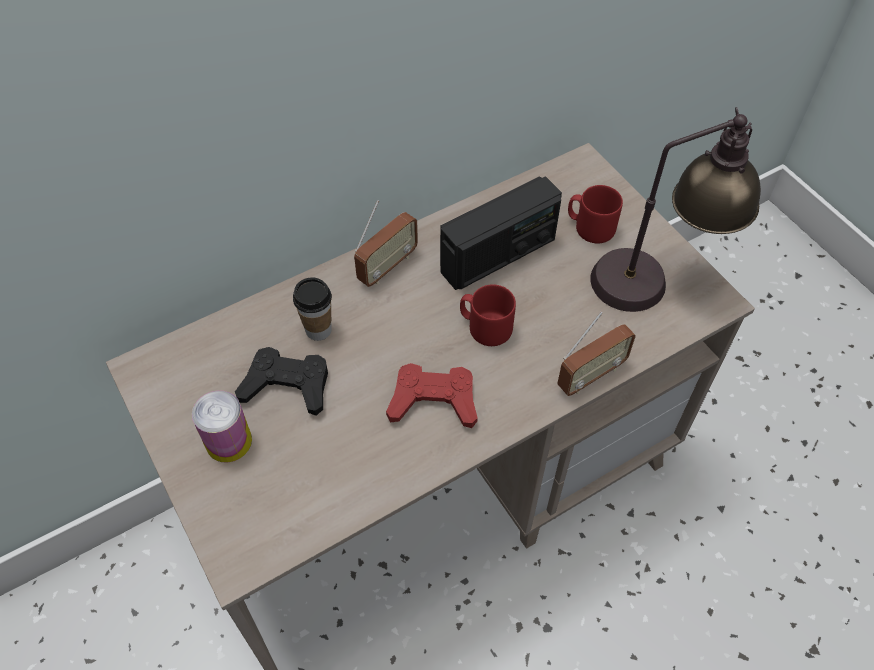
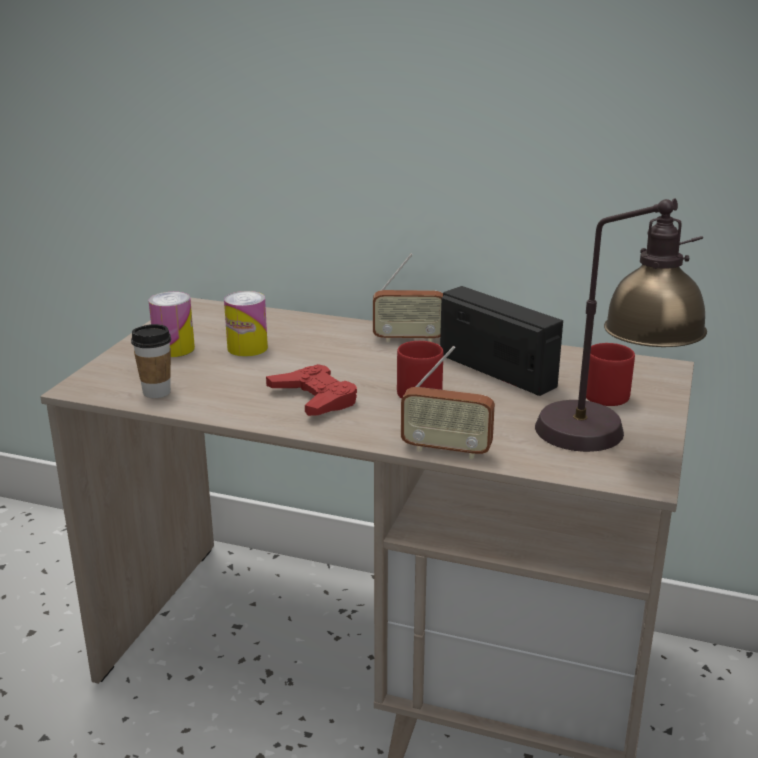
camera: 50 degrees right, 30 degrees down
black game controller [235,347,328,416] -> can [224,291,268,357]
cup [293,277,332,341] -> cup moved to [131,324,171,398]
radio [440,176,562,290] -> radio turned 150 degrees counterclockwise [440,286,563,396]

